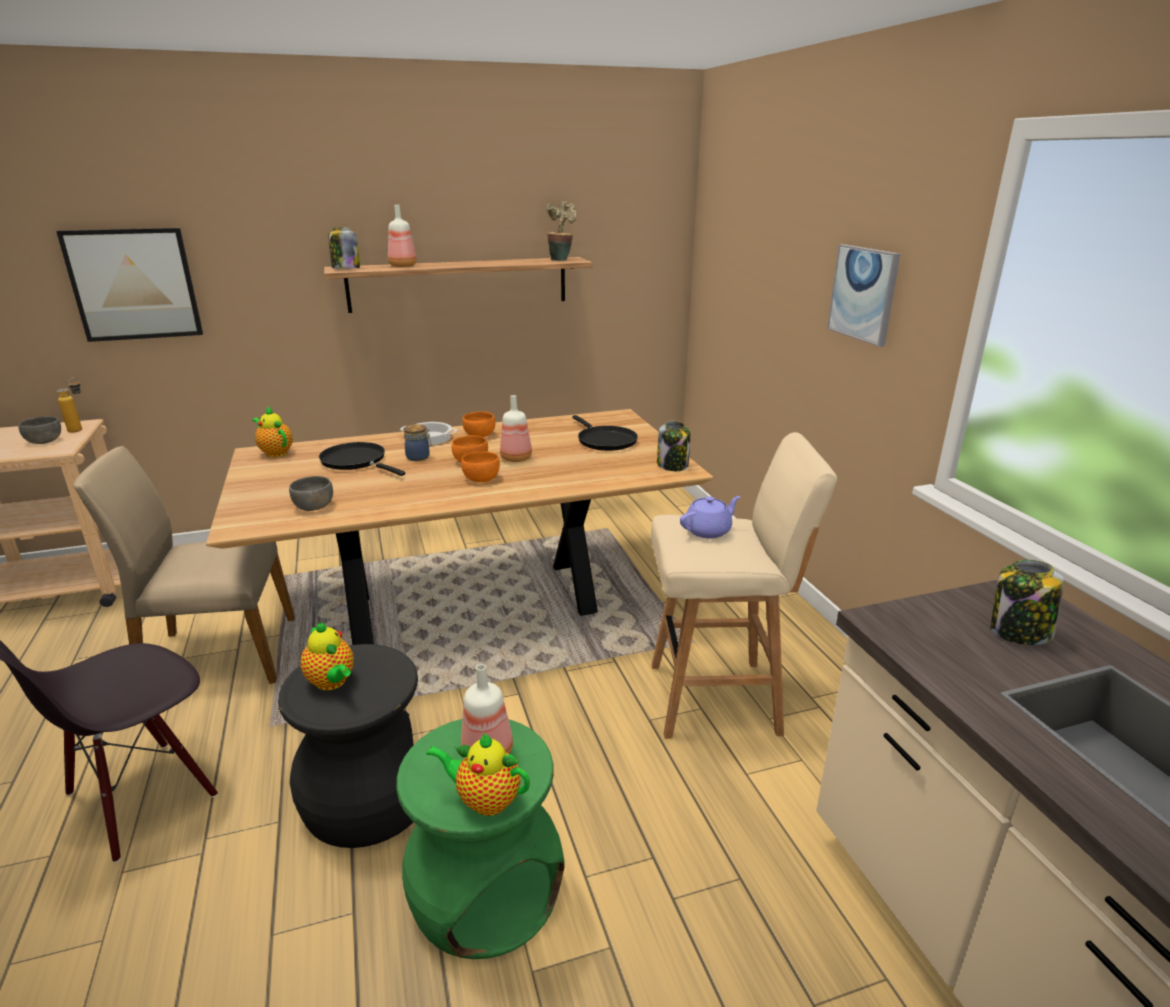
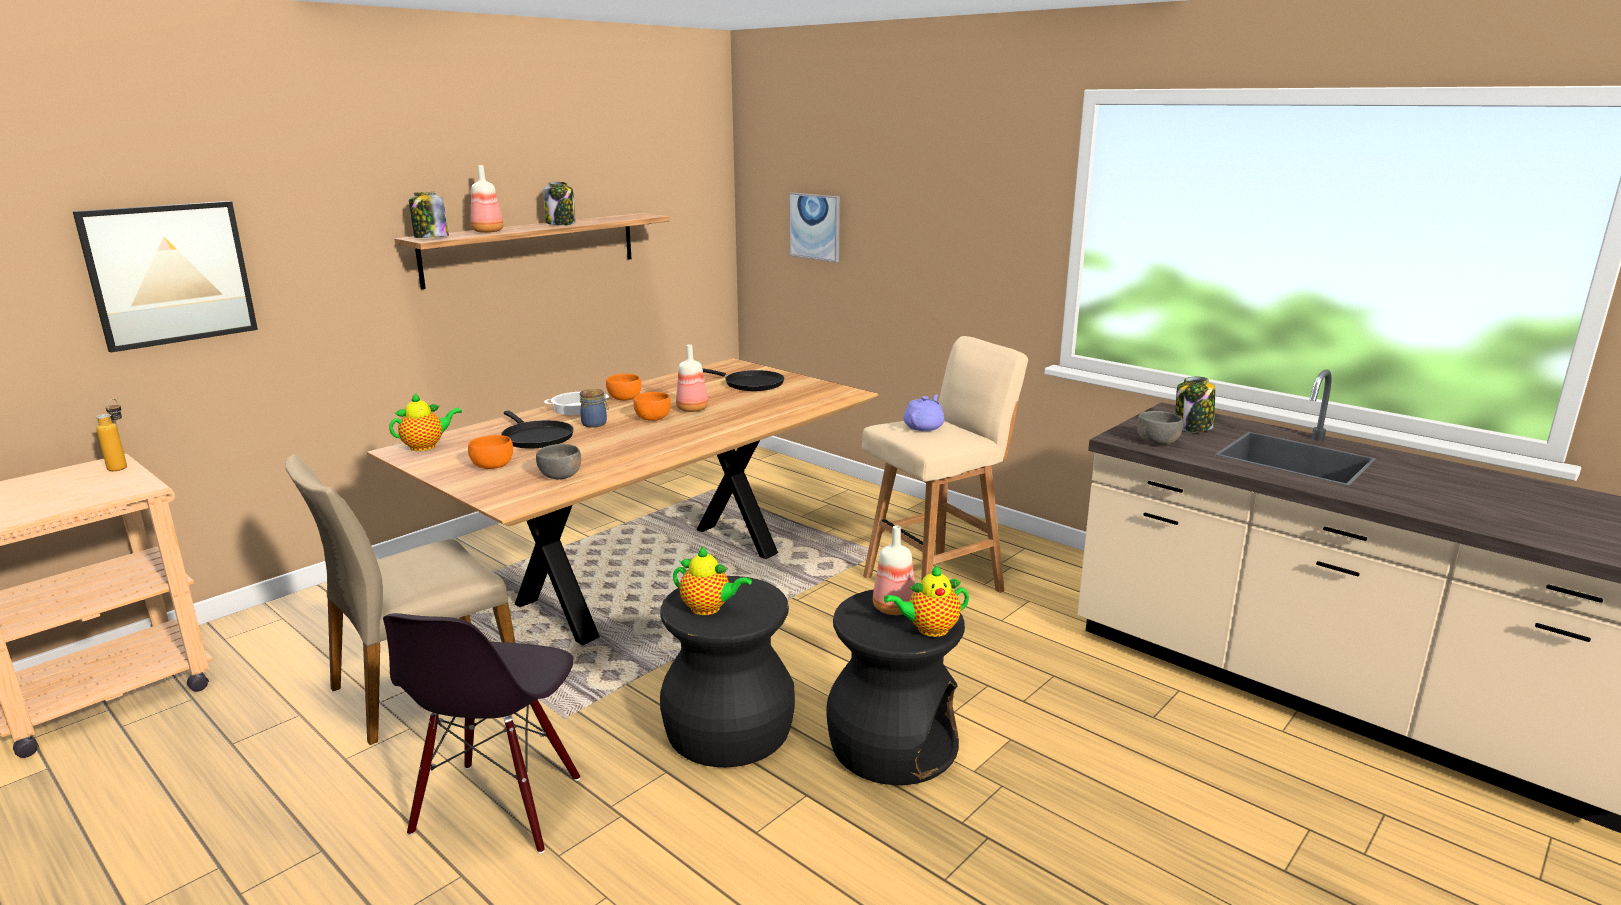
camera: 30 degrees left, 5 degrees down
grey bowl [19,416,61,444] -> grey bowl moved to [1137,411,1183,445]
teapot [252,406,293,457] -> teapot turned 135 degrees clockwise [389,392,462,451]
black frying pan [319,442,406,476] -> black frying pan turned 135 degrees counterclockwise [501,411,574,449]
green stool [396,719,564,959] -> black stool [826,589,965,785]
orange bowl [461,451,500,482] -> orange bowl moved to [468,435,513,469]
potted plant [546,201,577,261] -> none
jar [657,421,690,471] -> jar moved to [543,182,575,225]
picture [827,244,900,347] -> picture moved to [789,193,840,262]

